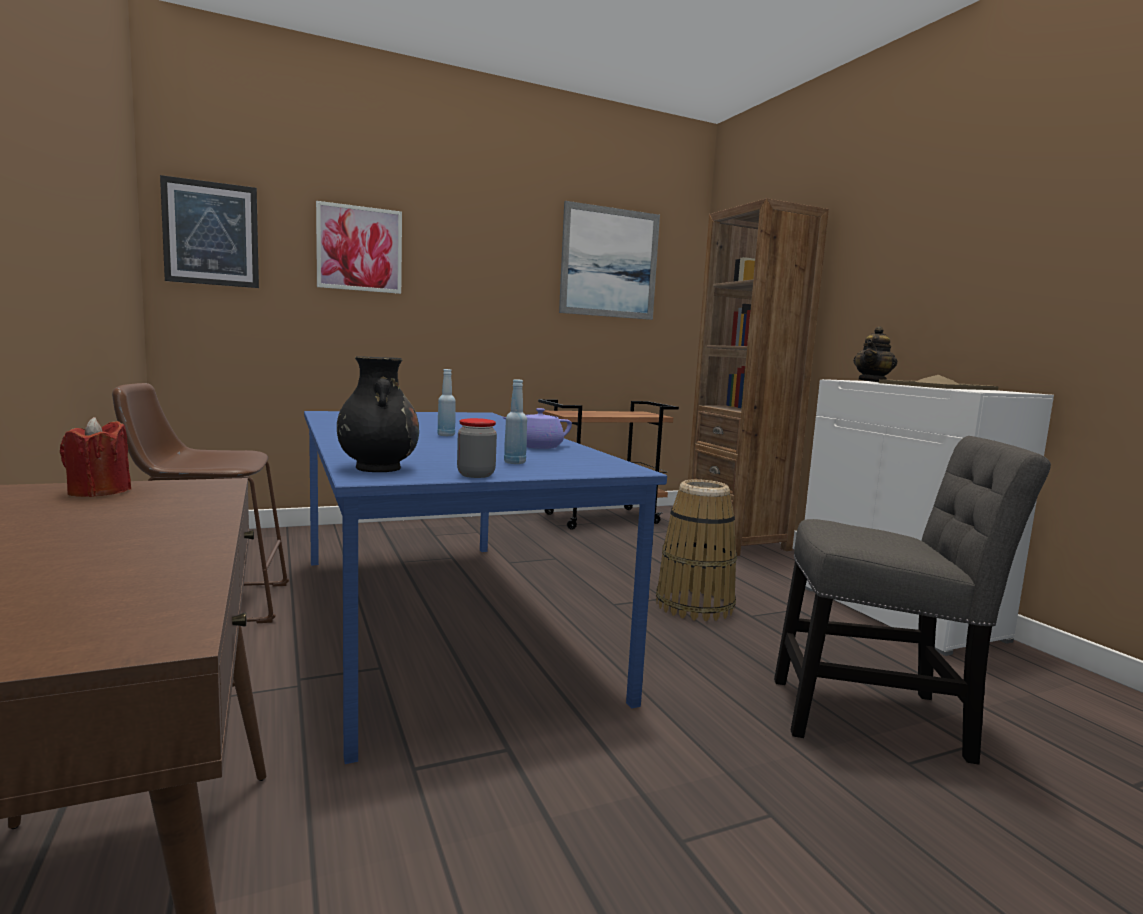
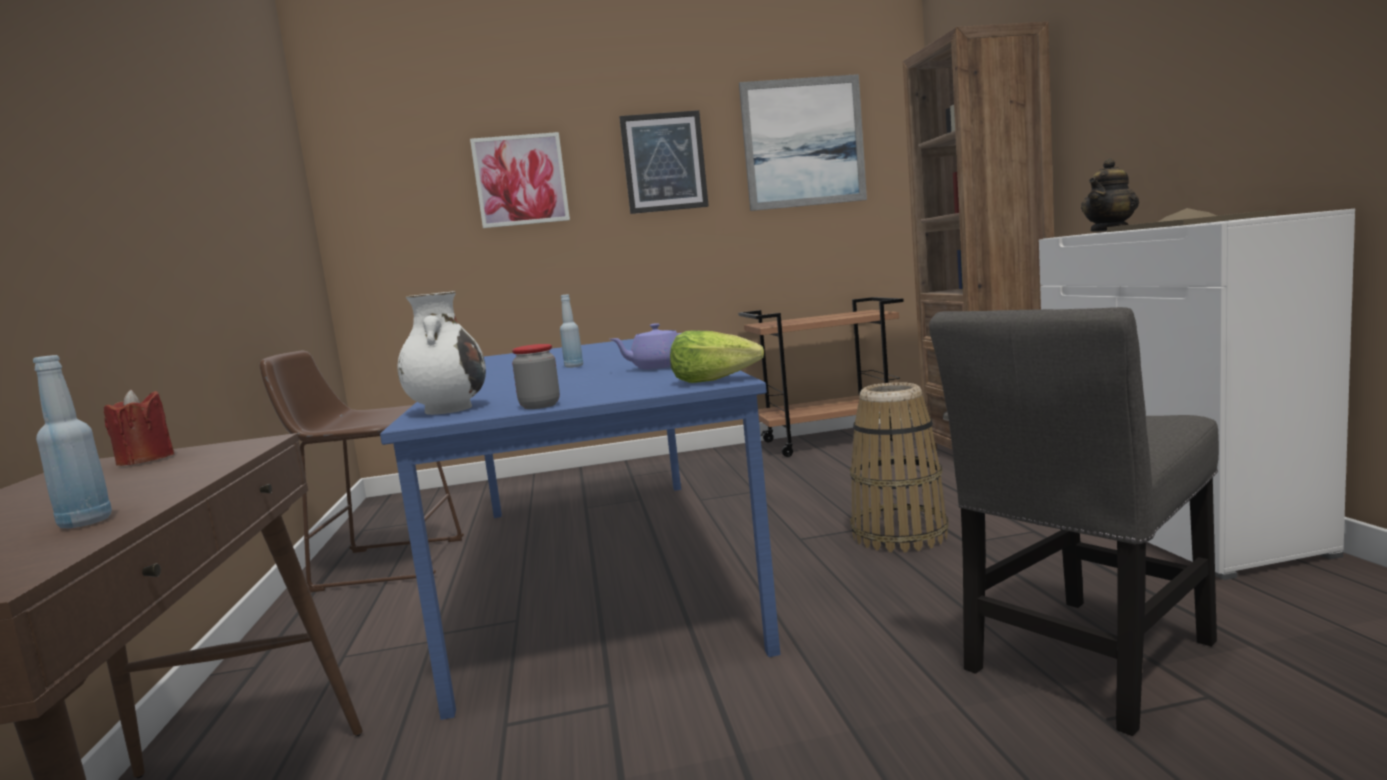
camera: 15 degrees right, 0 degrees up
picture [160,175,259,288] -> picture moved to [619,110,709,214]
black vase [337,356,419,472] -> white vase [398,291,486,415]
blue bottle [504,379,527,464] -> blue bottle moved to [33,355,112,528]
grey chair [774,436,1051,765] -> grey chair turned 120 degrees clockwise [929,307,1219,736]
none -> lettuce [670,330,764,383]

